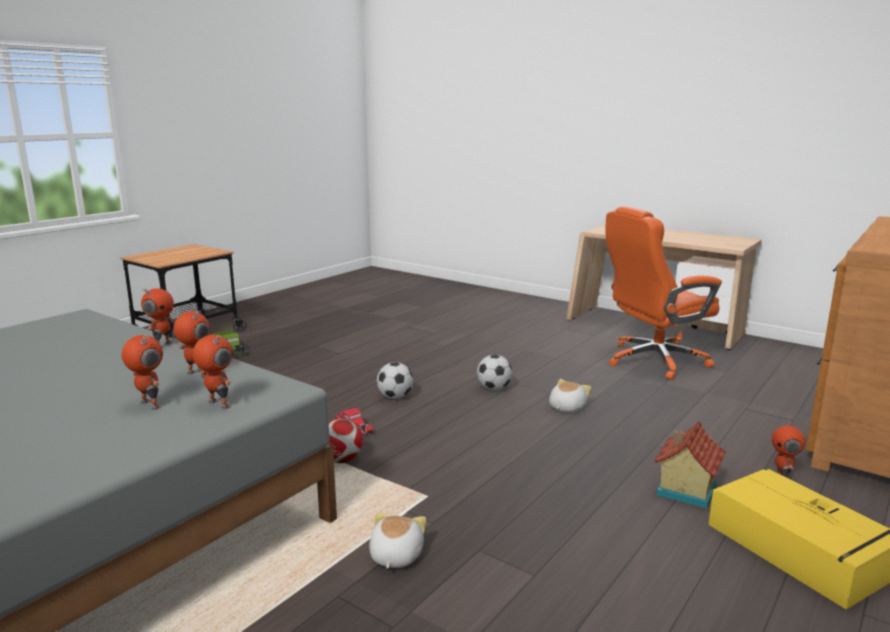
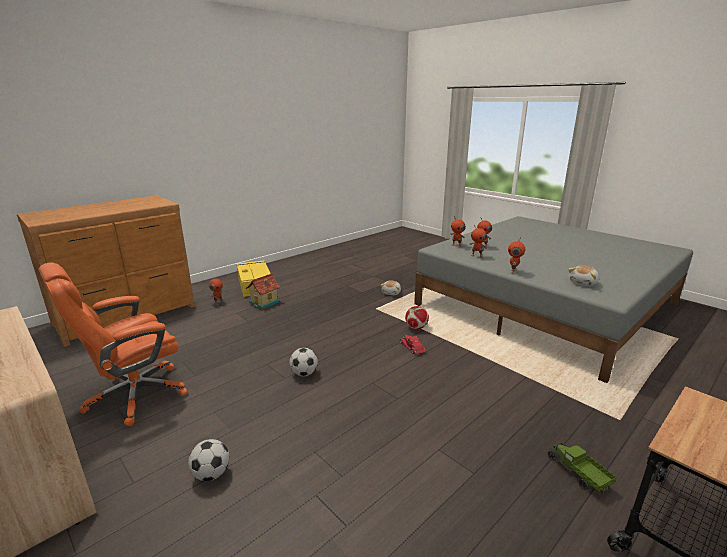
camera: 170 degrees left, 5 degrees up
football [377,362,413,399] -> football moved to [188,439,229,481]
plush toy [549,379,591,412] -> plush toy moved to [568,265,599,286]
orange office chair [605,206,722,380] -> orange office chair turned 150 degrees clockwise [38,263,188,426]

